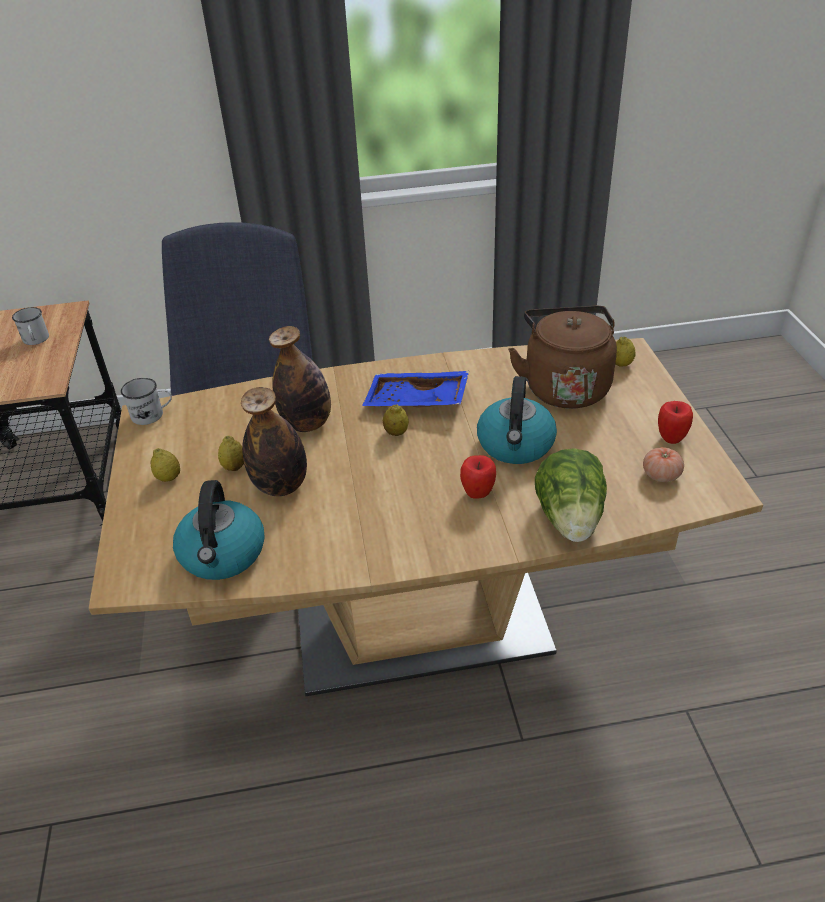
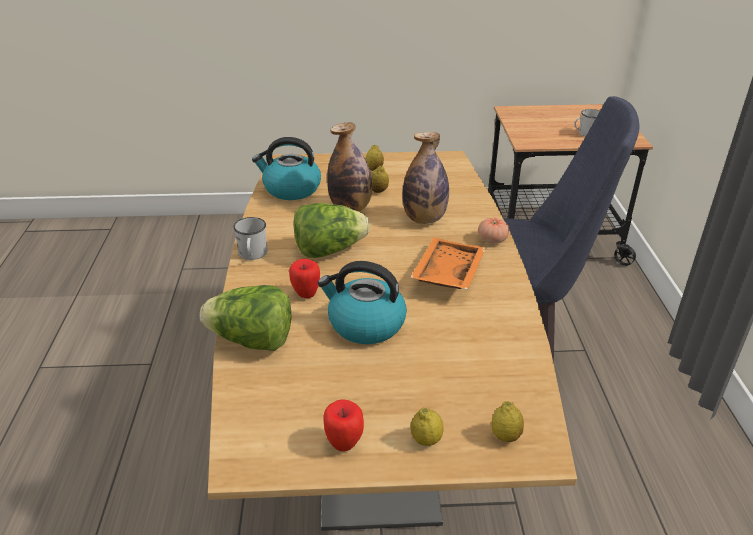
camera: 95 degrees right, 5 degrees down
white mug [121,378,172,425] -> white mug moved to [233,217,268,260]
blue tray [362,371,469,408] -> orange tray [410,237,485,289]
lemon [383,405,409,436] -> lemon moved to [410,408,444,446]
brown kettle [508,306,617,409] -> none
tomato [643,447,684,482] -> tomato moved to [478,218,510,244]
none -> lettuce [293,203,370,258]

